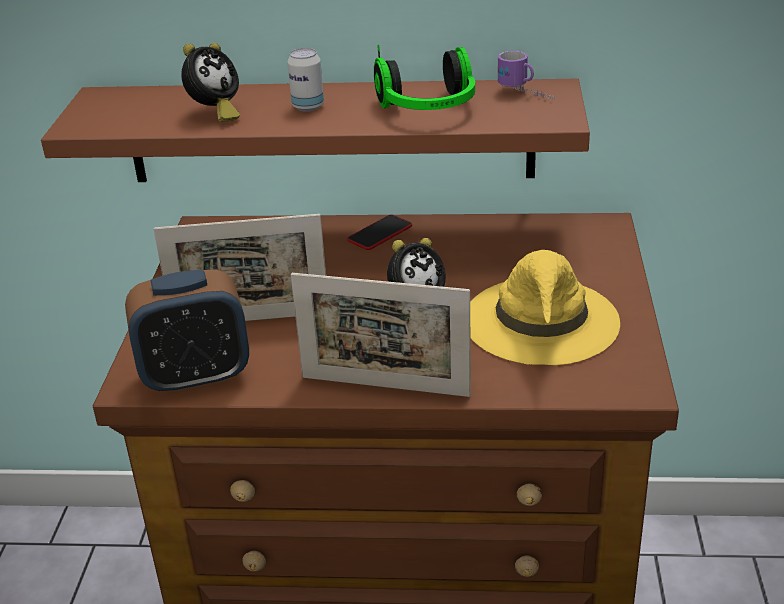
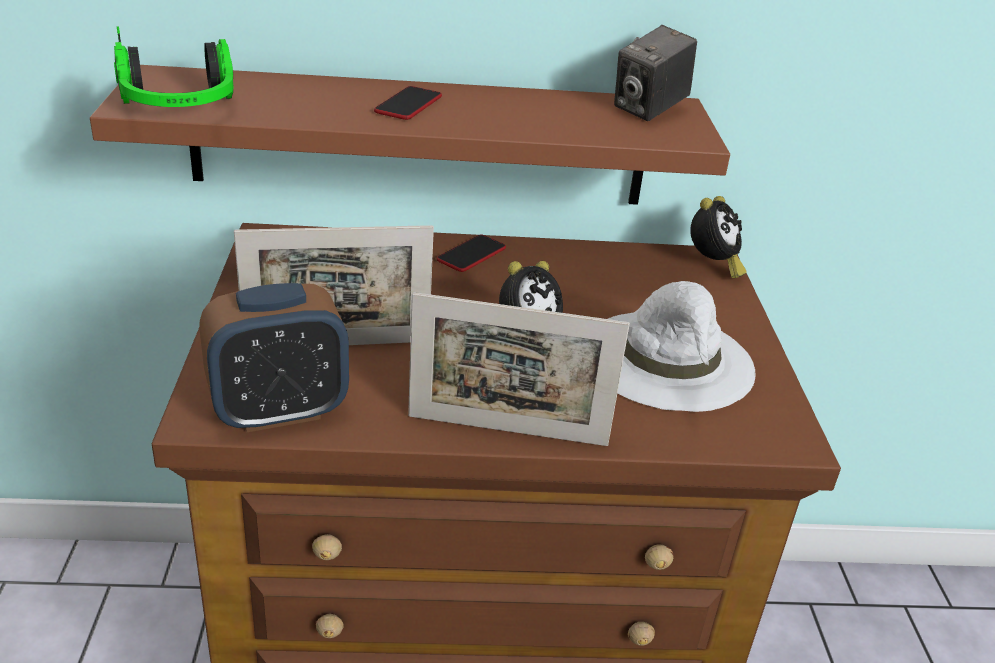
camera: 10 degrees left, 0 degrees up
alarm clock [181,43,240,122] -> alarm clock moved to [690,196,746,278]
can [287,48,324,112] -> phone [374,86,442,120]
headphones [374,45,475,110] -> headphones moved to [114,27,234,107]
yellow hat [470,250,620,365] -> white hat [608,281,755,412]
mug [498,51,555,101] -> camera [614,25,697,121]

